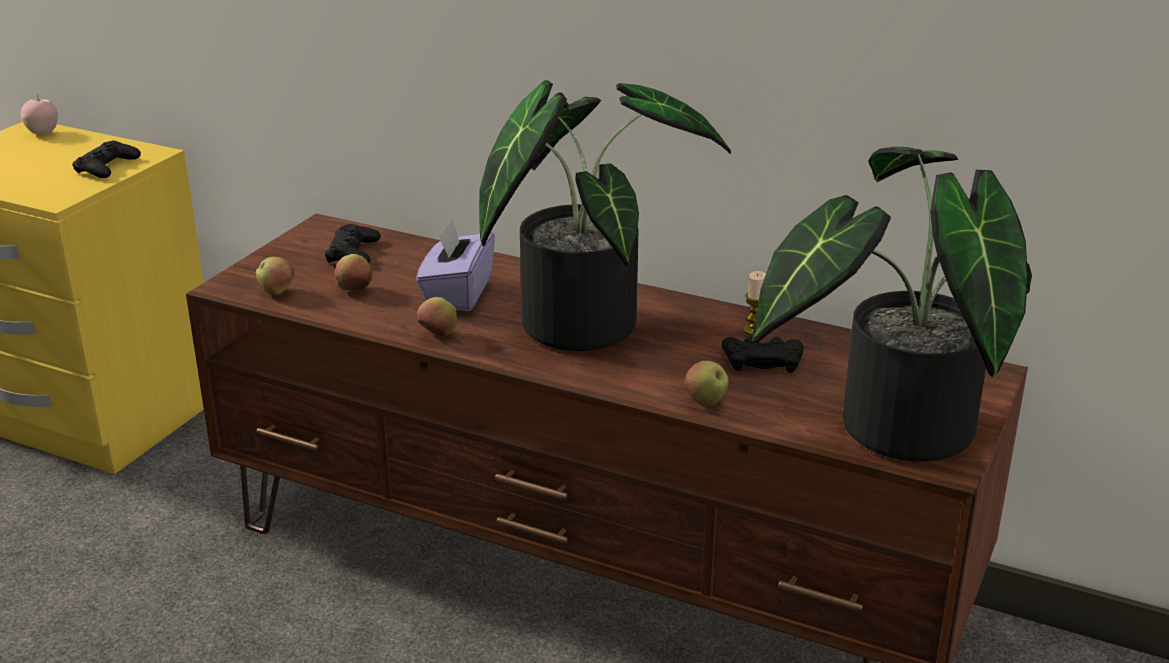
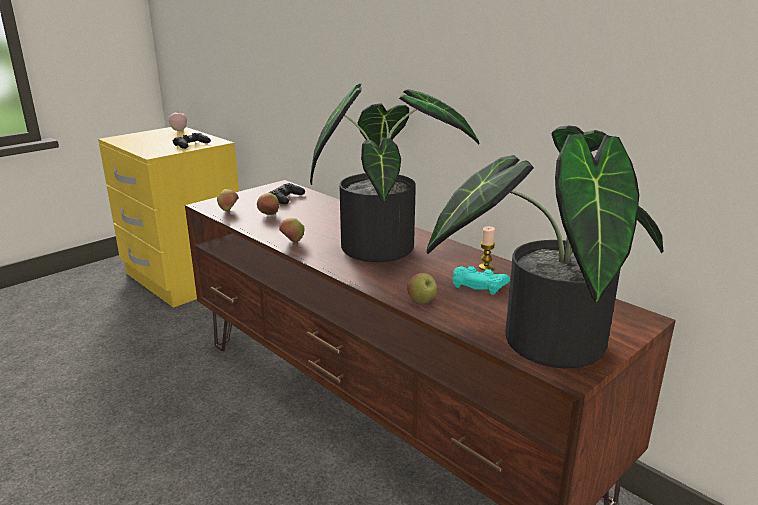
camera: 20 degrees right, 5 degrees down
purple tissue box [416,220,495,311] -> none
black game controller [722,336,804,373] -> turquoise game controller [453,266,510,295]

